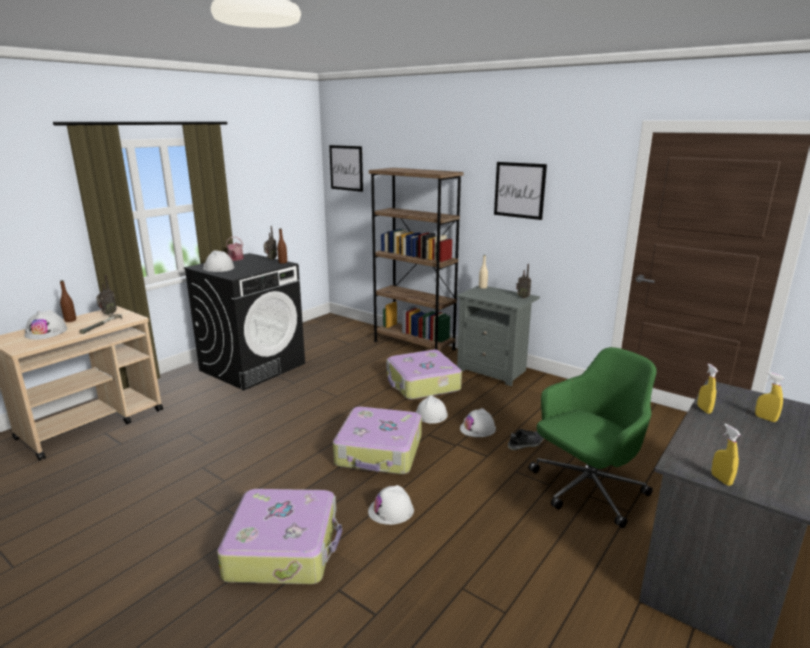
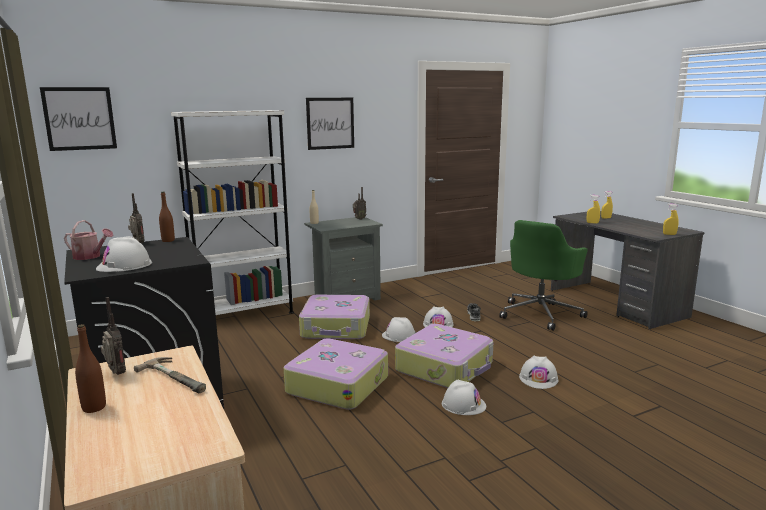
camera: 65 degrees left, 5 degrees down
white hard hat [24,310,67,340] -> white hard hat moved to [442,380,486,415]
suitcase [217,489,342,584] -> suitcase moved to [284,338,388,410]
brown bookcase [369,168,463,350] -> white bookcase [171,110,294,315]
green office chair [529,347,657,528] -> green office chair turned 135 degrees counterclockwise [499,220,588,331]

